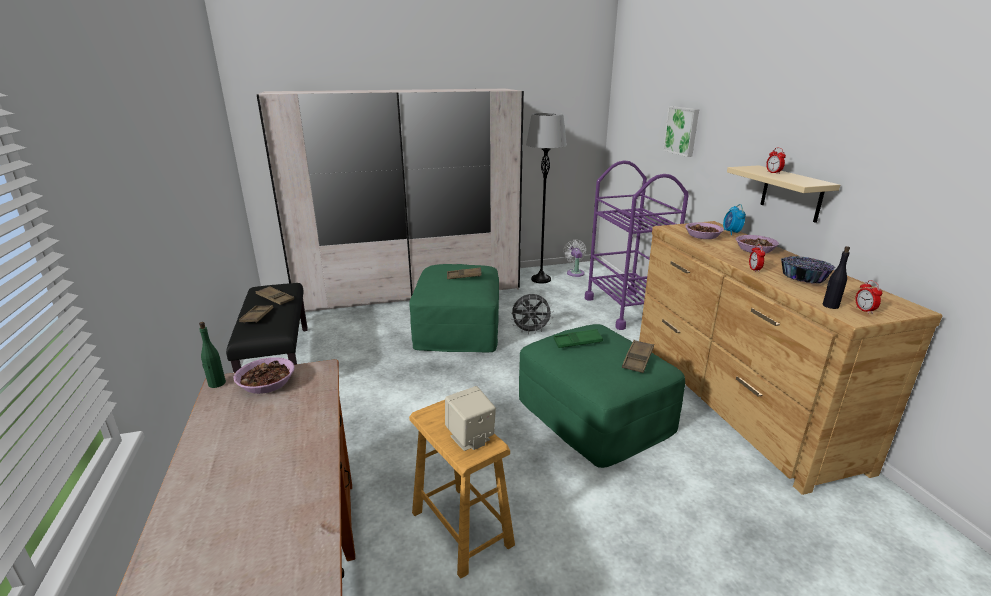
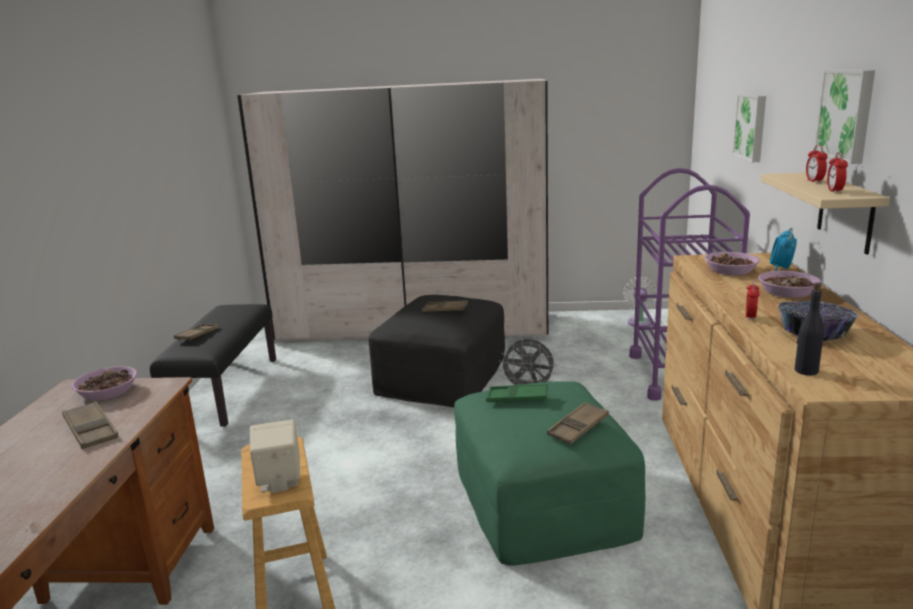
camera: 20 degrees right, 5 degrees down
green bottle [199,322,226,388] -> none
brown tray [256,286,294,305] -> brown tray moved to [62,401,118,449]
green ottoman [409,264,499,352] -> black ottoman [368,295,505,407]
grey floor lamp [526,113,567,283] -> none
alarm clock [855,280,882,314] -> alarm clock moved to [827,152,848,193]
none -> picture [814,69,875,164]

